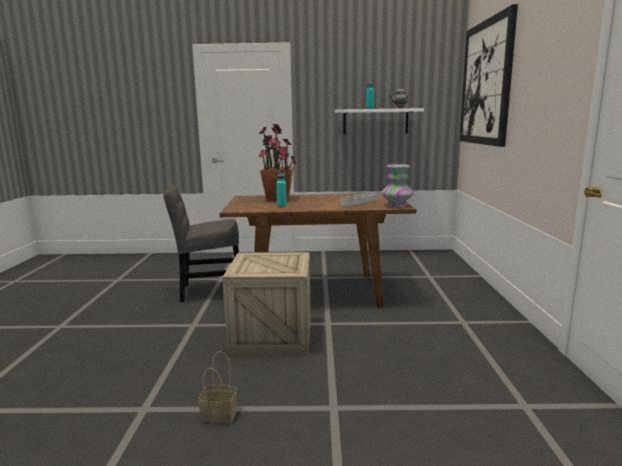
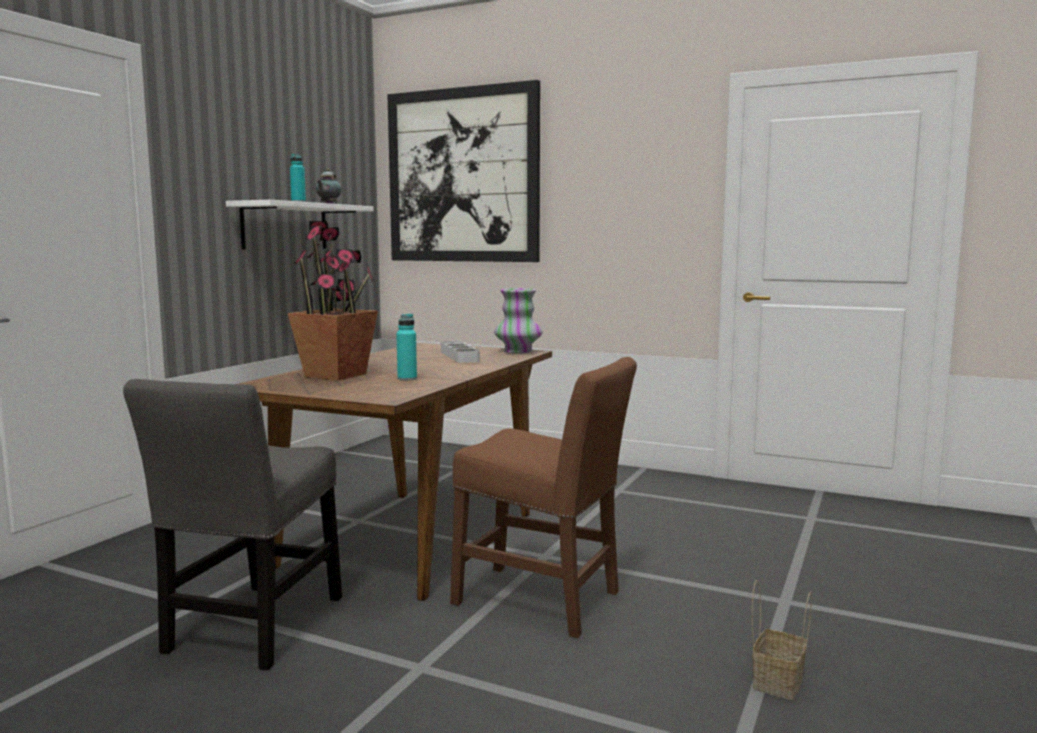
camera: 65 degrees left, 5 degrees down
crate [222,252,311,354] -> brown chair [450,357,637,638]

